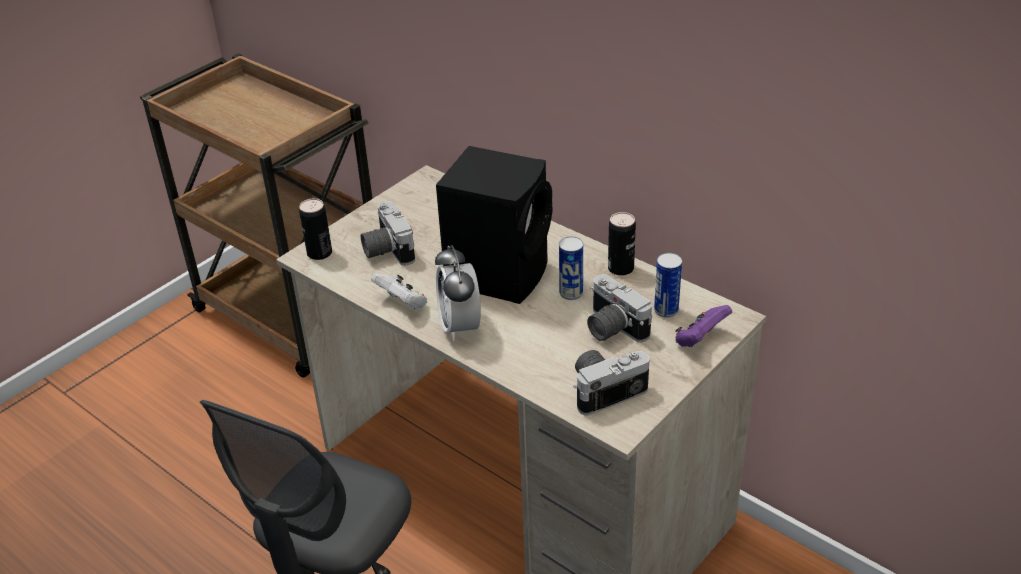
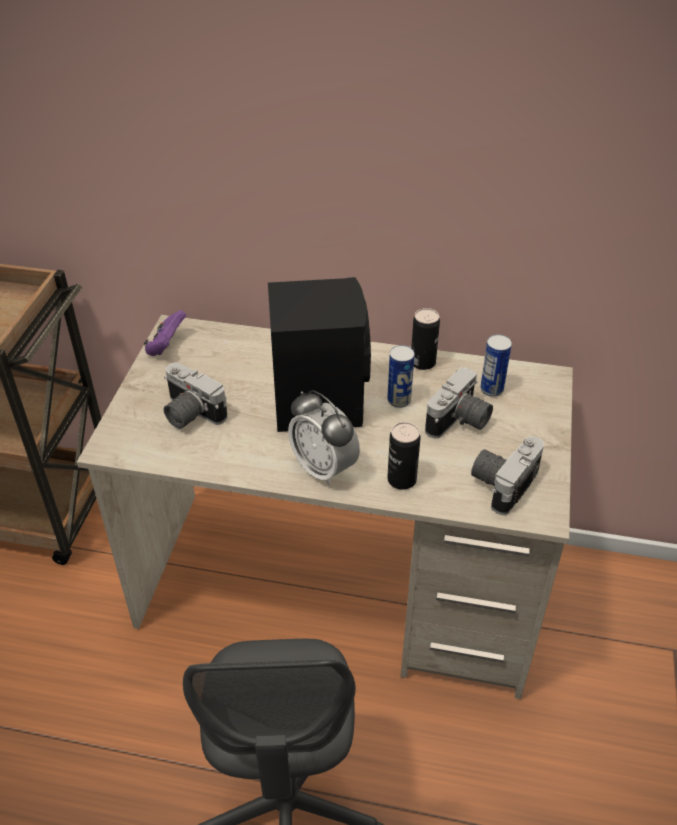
camera: 30 degrees left, 5 degrees up
can [299,198,332,260] -> can moved to [387,422,420,490]
white game controller [371,273,427,309] -> none
camera [587,274,653,343] -> camera turned 75 degrees counterclockwise [425,367,493,439]
purple game controller [675,305,732,347] -> purple game controller moved to [143,310,186,356]

